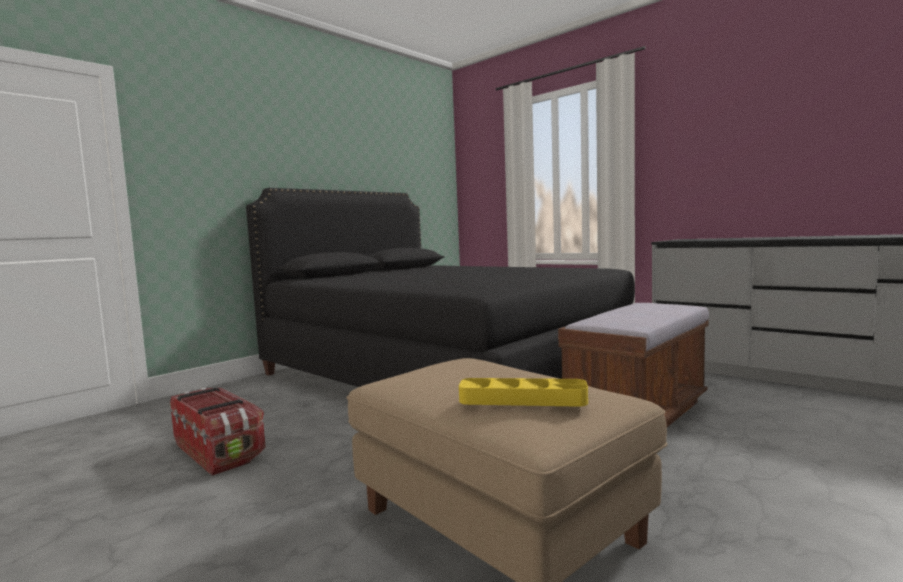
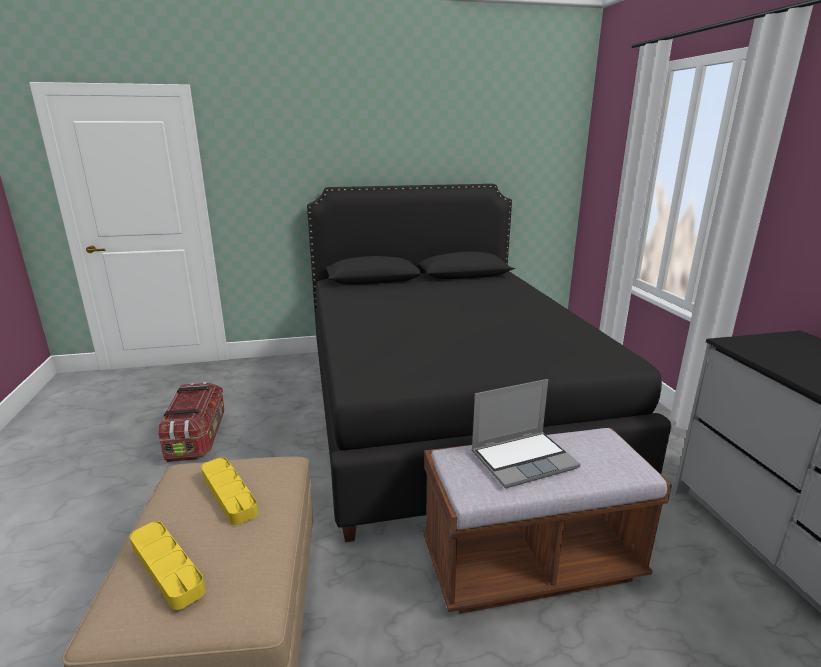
camera: 35 degrees right, 15 degrees up
none -> yellow tray [201,458,258,525]
none -> laptop [471,379,581,488]

